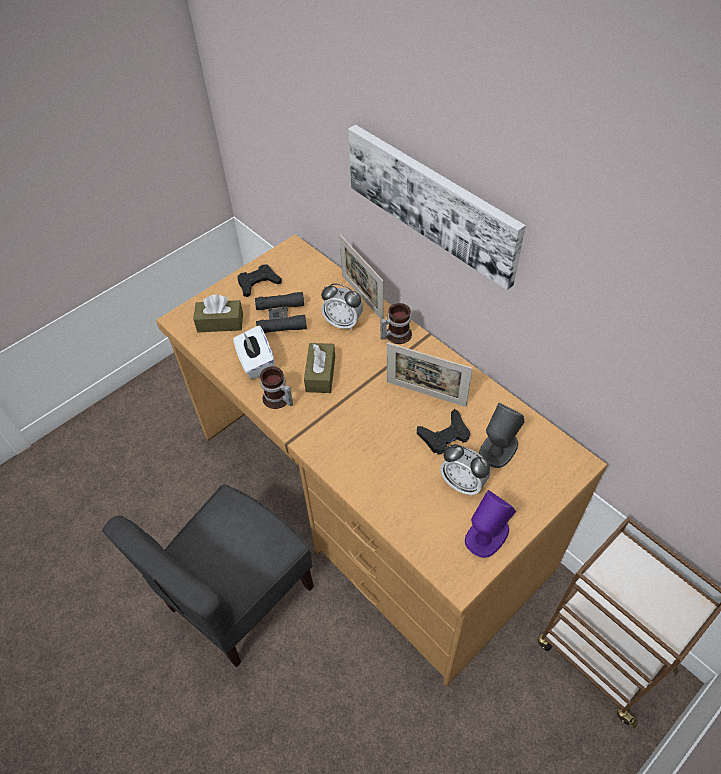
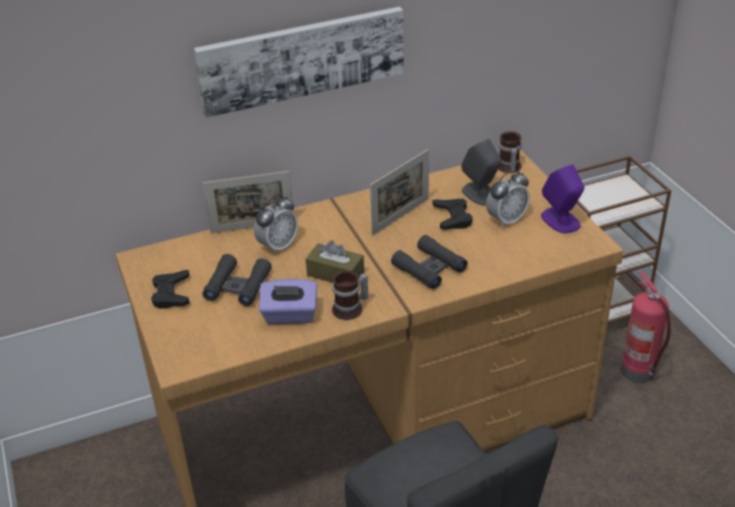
camera: 70 degrees left, 15 degrees down
brown tissue box [193,295,243,332] -> none
white tissue box [233,325,275,379] -> purple tissue box [259,279,317,324]
mug [380,303,412,344] -> mug moved to [498,131,522,173]
none -> black binoculars [391,235,468,289]
none -> fire extinguisher [621,271,671,383]

